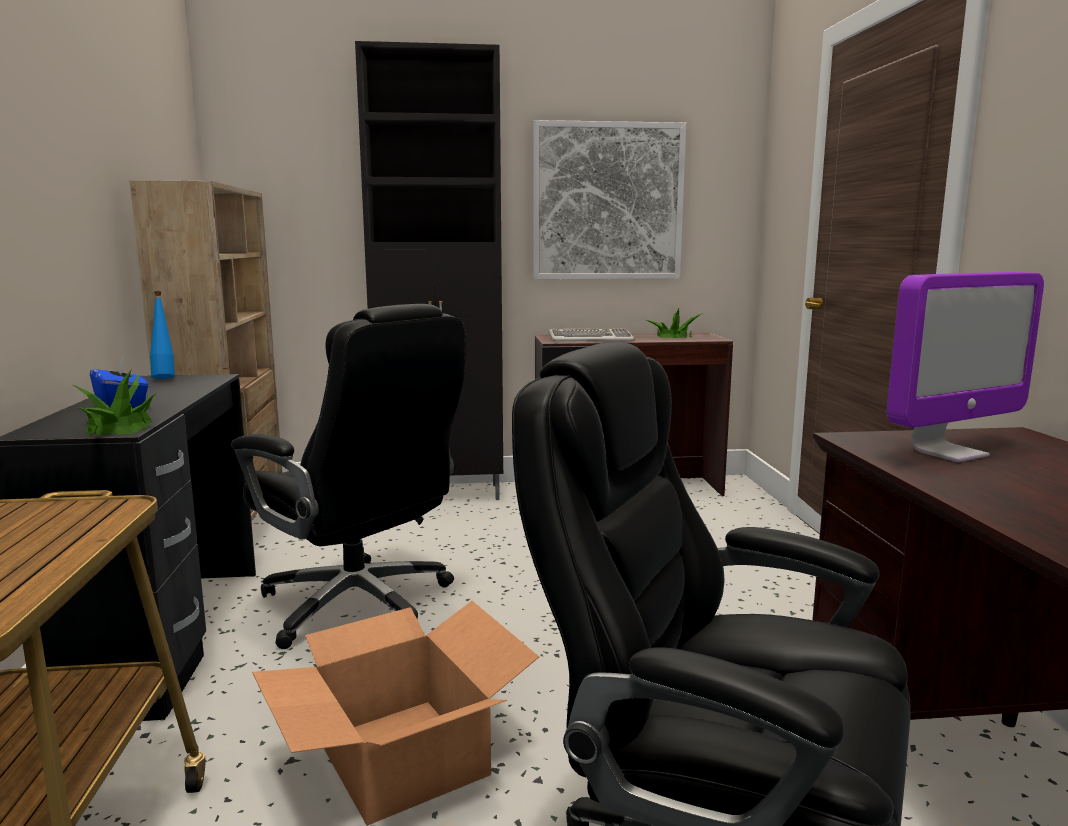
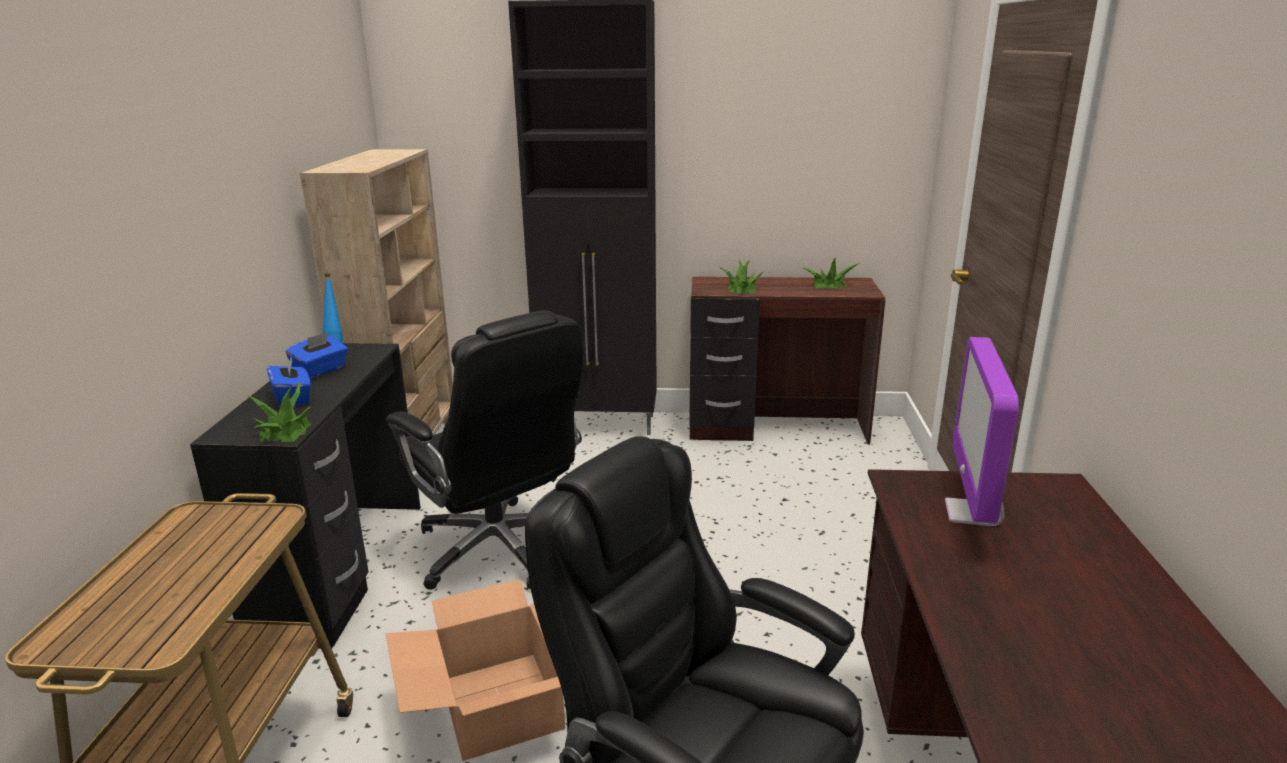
camera: 10 degrees right, 10 degrees up
picture [533,120,686,280] -> none
keyboard [549,328,635,341] -> potted plant [719,259,764,294]
monitor [887,272,1044,462] -> monitor turned 120 degrees clockwise [945,337,1019,526]
none -> blue tissue box [286,332,348,379]

